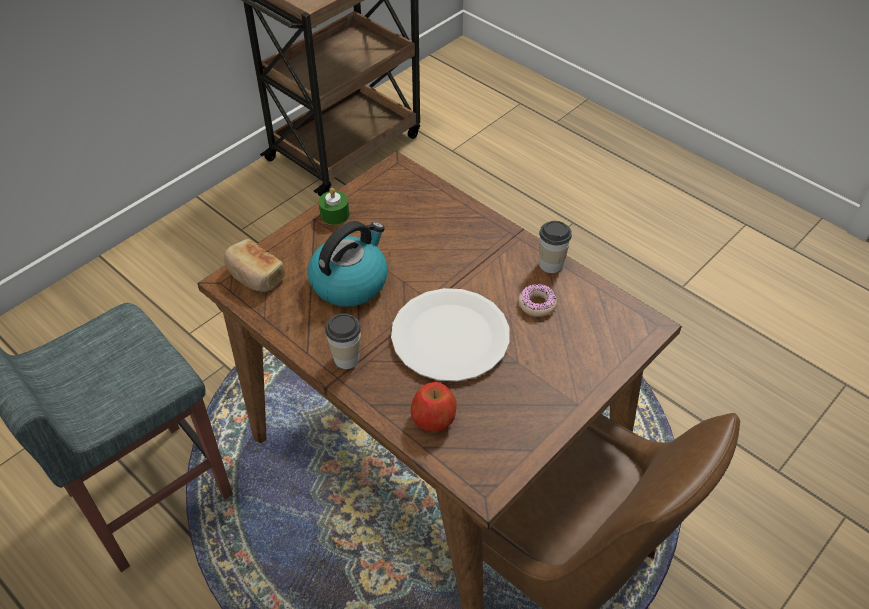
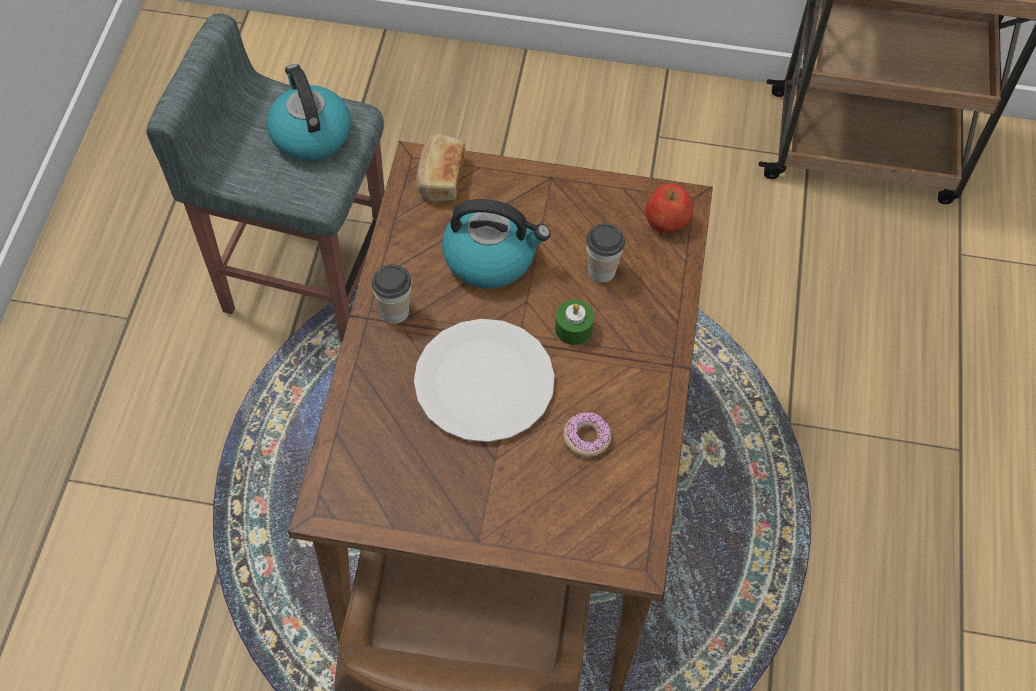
camera: 55 degrees right, 10 degrees up
green candle [319,188,349,225] -> green candle moved to [555,300,594,345]
apple [411,382,457,432] -> apple moved to [645,184,693,233]
cup [539,221,572,273] -> cup moved to [586,223,625,282]
none -> kettle [266,64,351,161]

